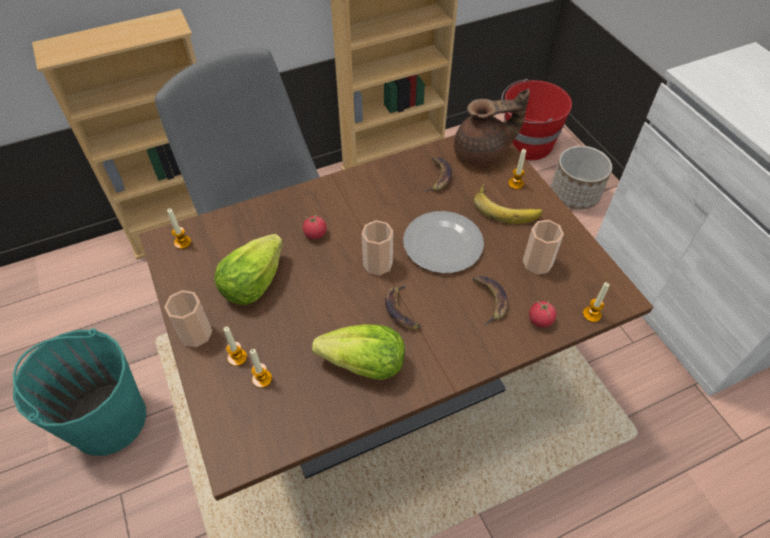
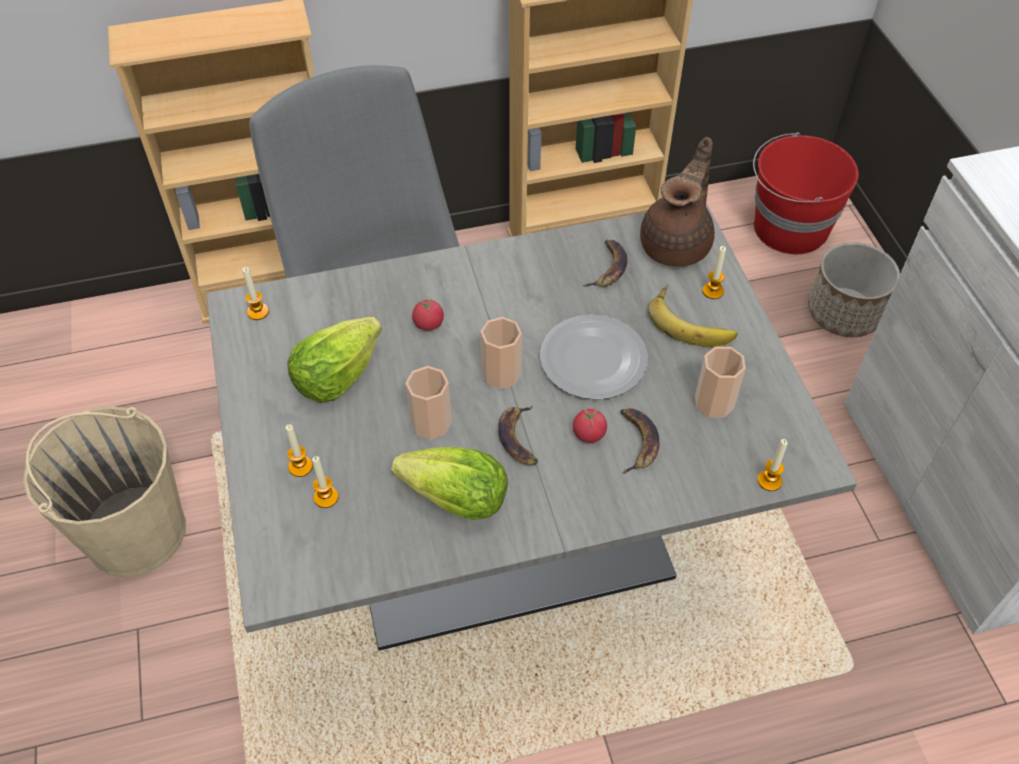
camera: 10 degrees right, 0 degrees up
turquoise bucket [13,328,147,456] -> beige bucket [23,406,186,577]
brown dining table [140,135,653,501] -> grey dining table [206,203,857,651]
cup [164,290,212,347] -> cup moved to [406,366,452,440]
brown teapot [454,89,530,167] -> brown teapot turned 60 degrees counterclockwise [640,137,715,266]
tomato [529,301,556,328] -> tomato moved to [573,407,607,443]

